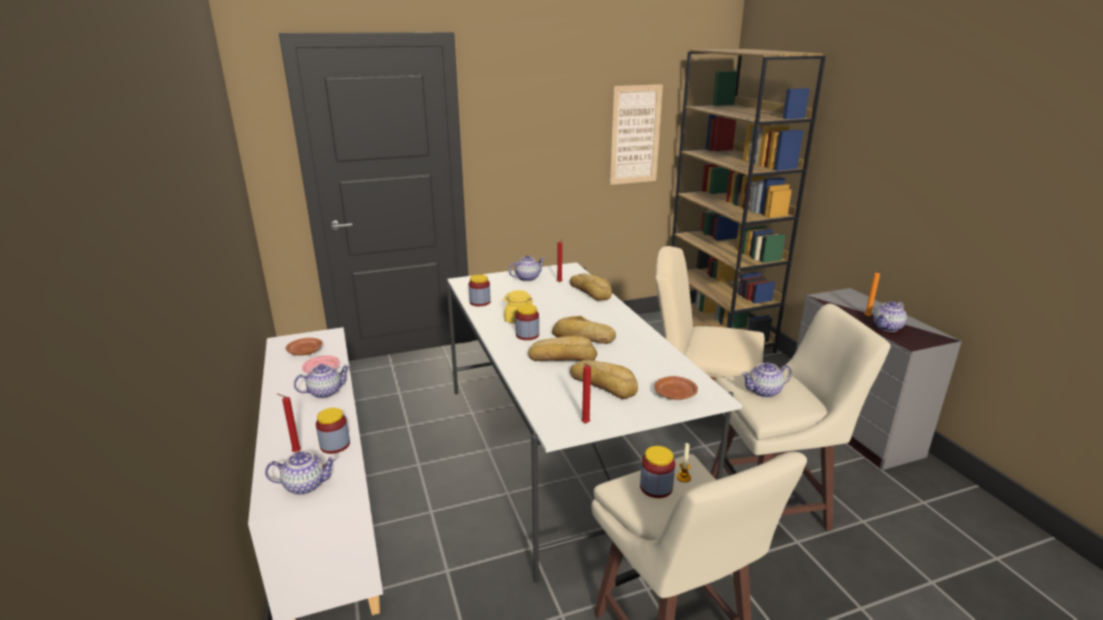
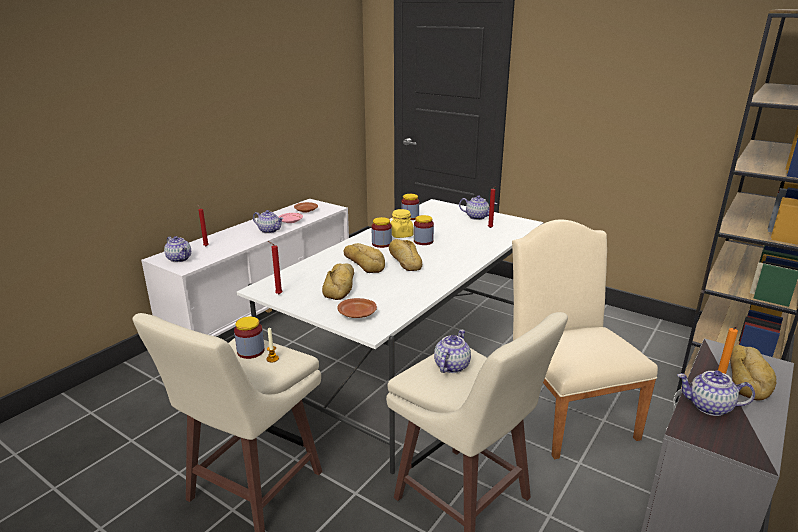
camera: 55 degrees right, 0 degrees up
jar [316,408,350,454] -> jar moved to [414,215,434,245]
bread [570,273,612,301] -> bread moved to [730,345,776,401]
picture [609,84,663,185] -> none
teapot [742,362,792,398] -> teapot turned 75 degrees clockwise [434,330,471,373]

